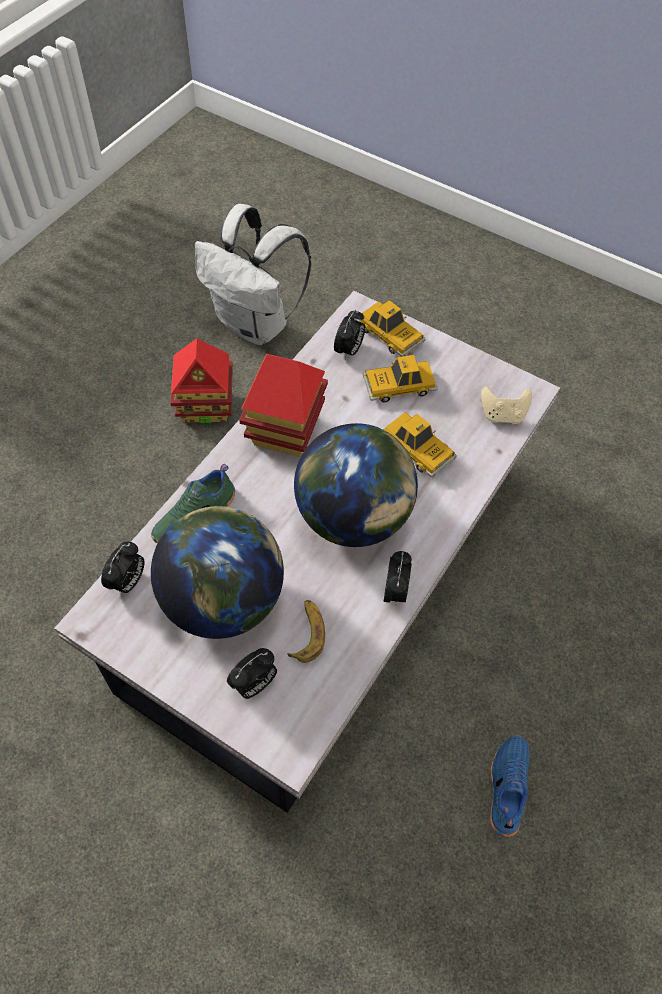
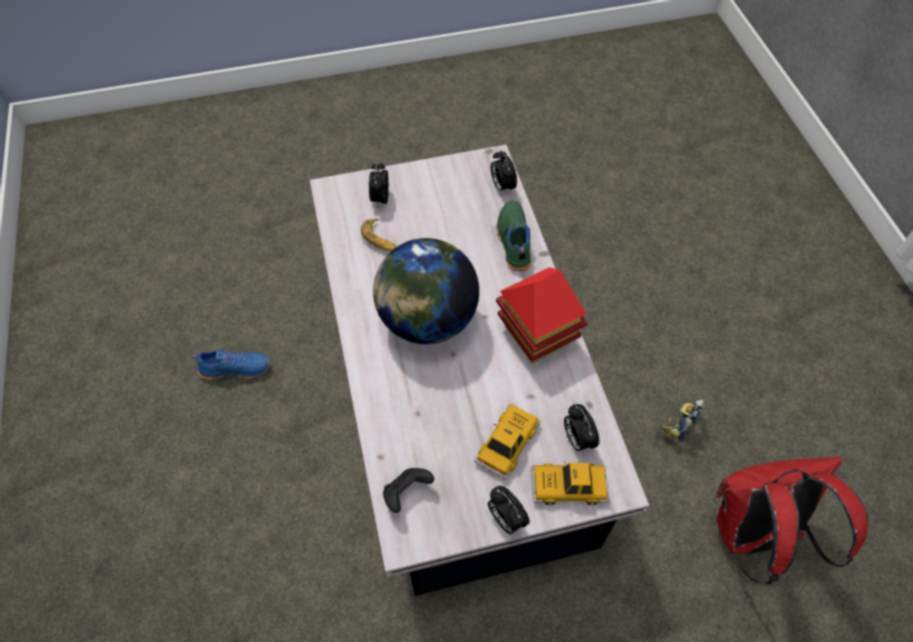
camera: 135 degrees right, 0 degrees up
globe [151,506,284,639] -> none
toy house [170,339,233,423] -> toy robot [662,399,705,440]
white backpack [195,204,311,345] -> red backpack [716,457,869,585]
alarm clock [383,551,412,606] -> alarm clock moved to [488,486,530,534]
toy car [384,412,457,477] -> none
beige game controller [481,386,532,424] -> black game controller [383,468,434,513]
blue shoe [490,735,529,837] -> blue shoe turned 60 degrees counterclockwise [192,349,270,380]

